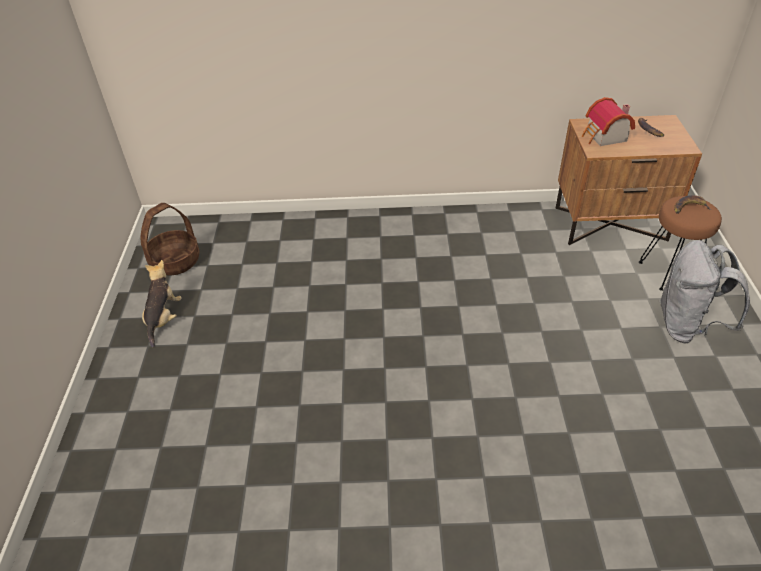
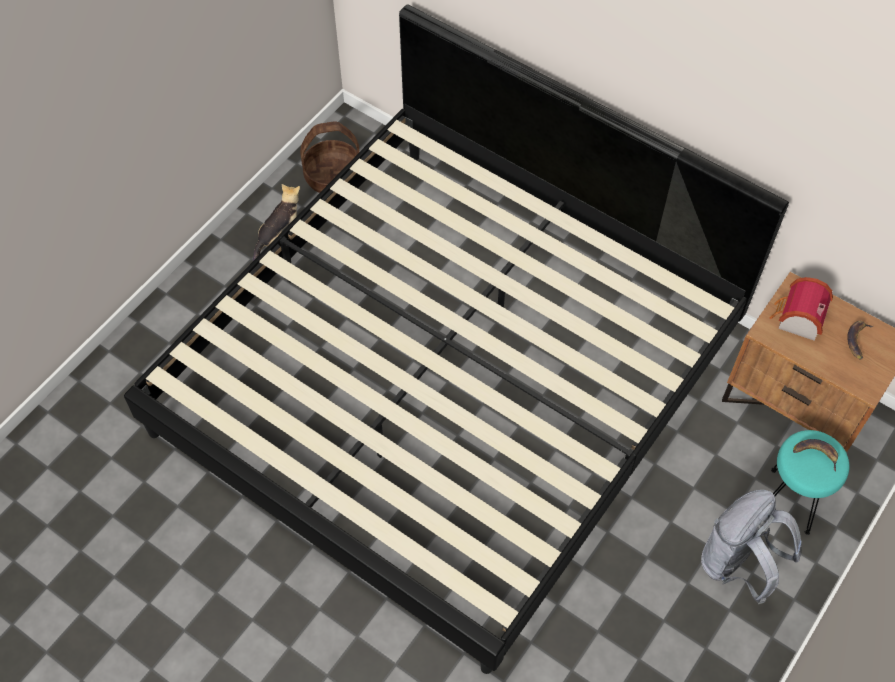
camera: 35 degrees right, 15 degrees up
brown stool [639,196,722,291] -> turquoise stool [771,430,850,535]
none -> bed [124,4,789,674]

